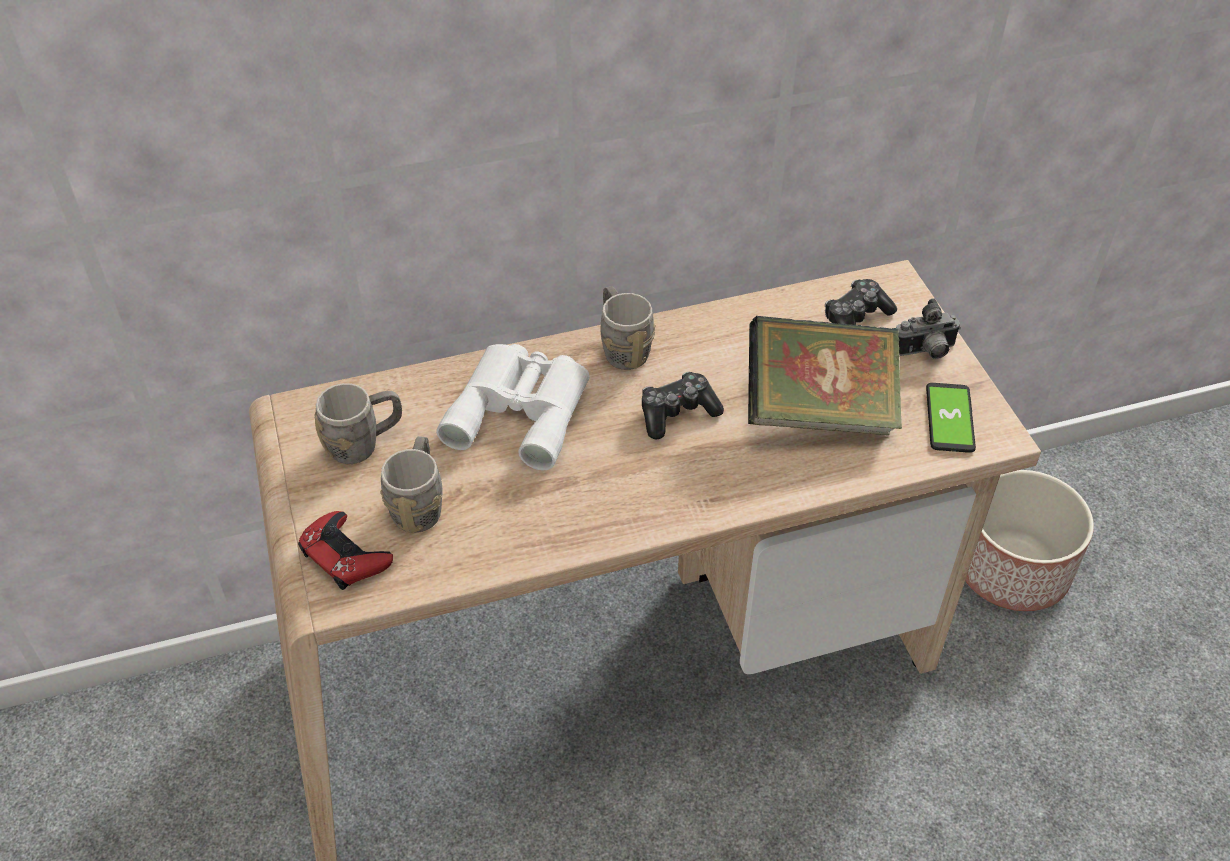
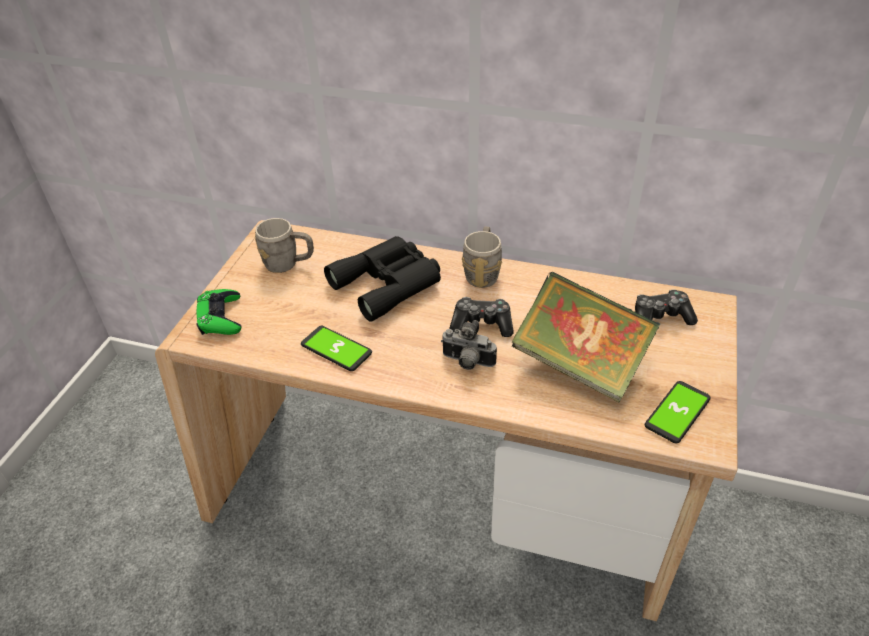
camera: 35 degrees right, 5 degrees down
red game controller [298,511,393,590] -> green game controller [196,289,242,335]
grey mug [380,436,442,533] -> none
white binoculars [436,344,590,470] -> black binoculars [324,236,441,322]
camera [896,298,961,359] -> camera moved to [441,320,497,370]
planter [965,470,1094,611] -> none
none -> phone [301,326,372,371]

